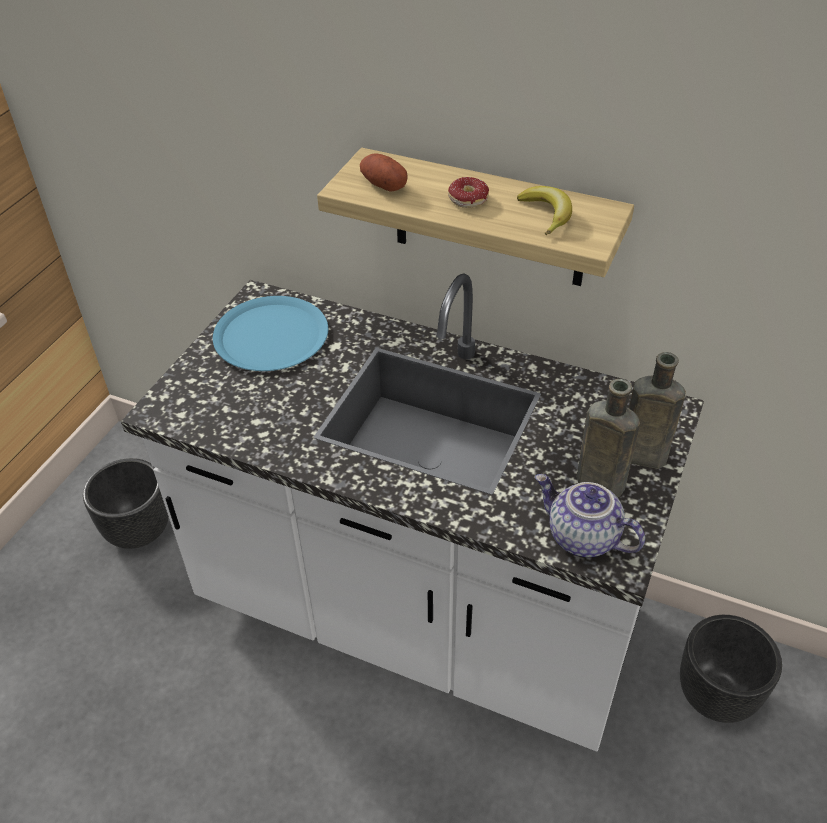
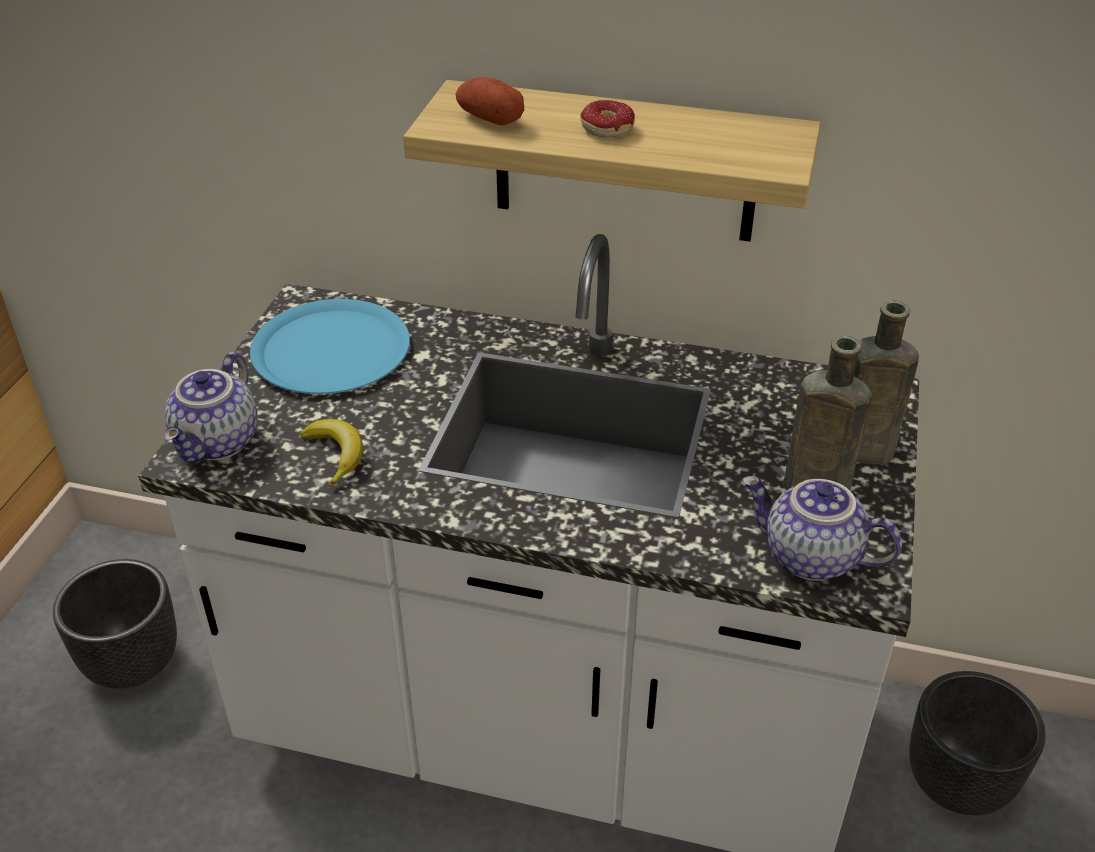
camera: 10 degrees left, 5 degrees down
banana [517,186,572,235] -> banana moved to [300,419,363,487]
none -> teapot [164,352,258,463]

